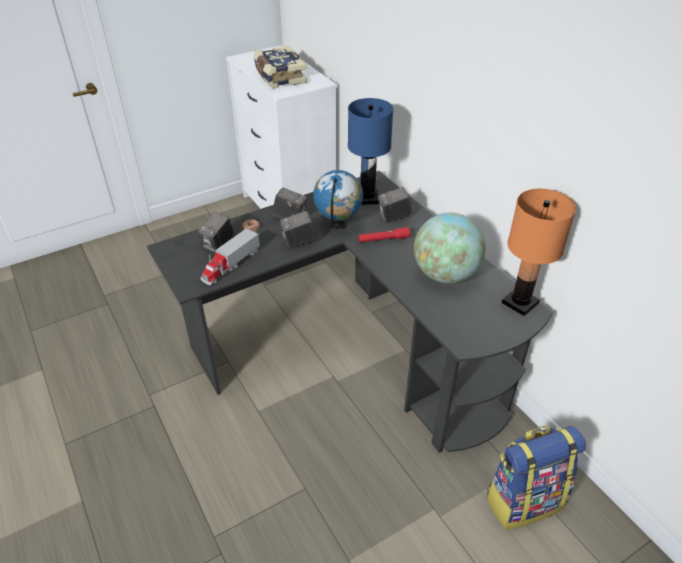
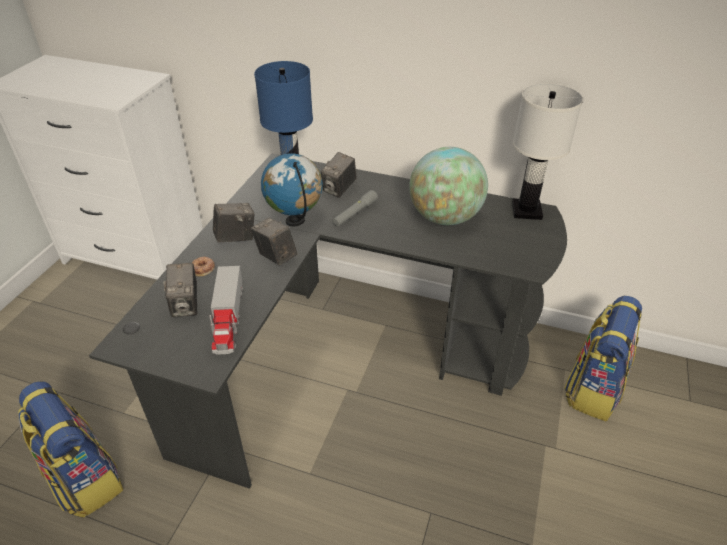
camera: 40 degrees left, 0 degrees up
book [254,46,307,89] -> none
camera [280,211,317,249] -> camera turned 105 degrees clockwise [251,218,298,265]
red flashlight [358,227,410,242] -> grey flashlight [333,190,378,227]
orange table lamp [502,189,576,316] -> white table lamp [512,83,583,220]
none -> backpack [18,382,123,518]

